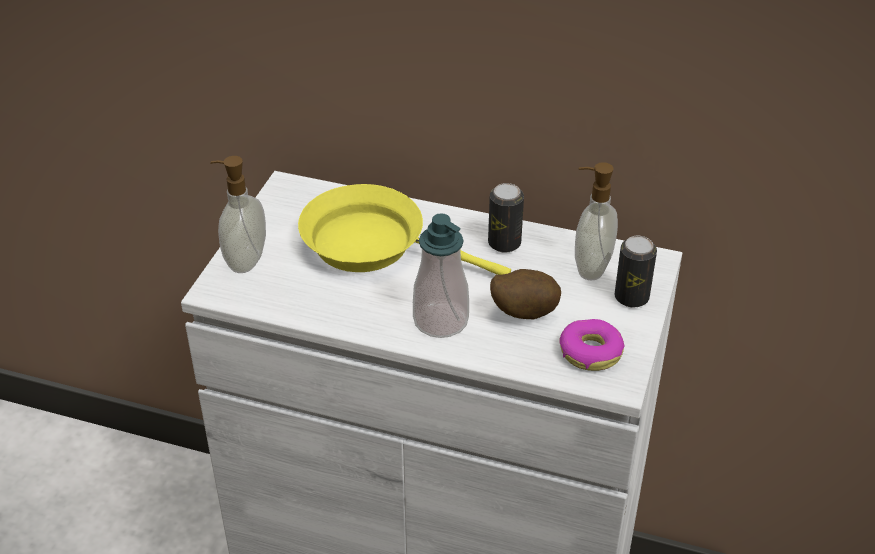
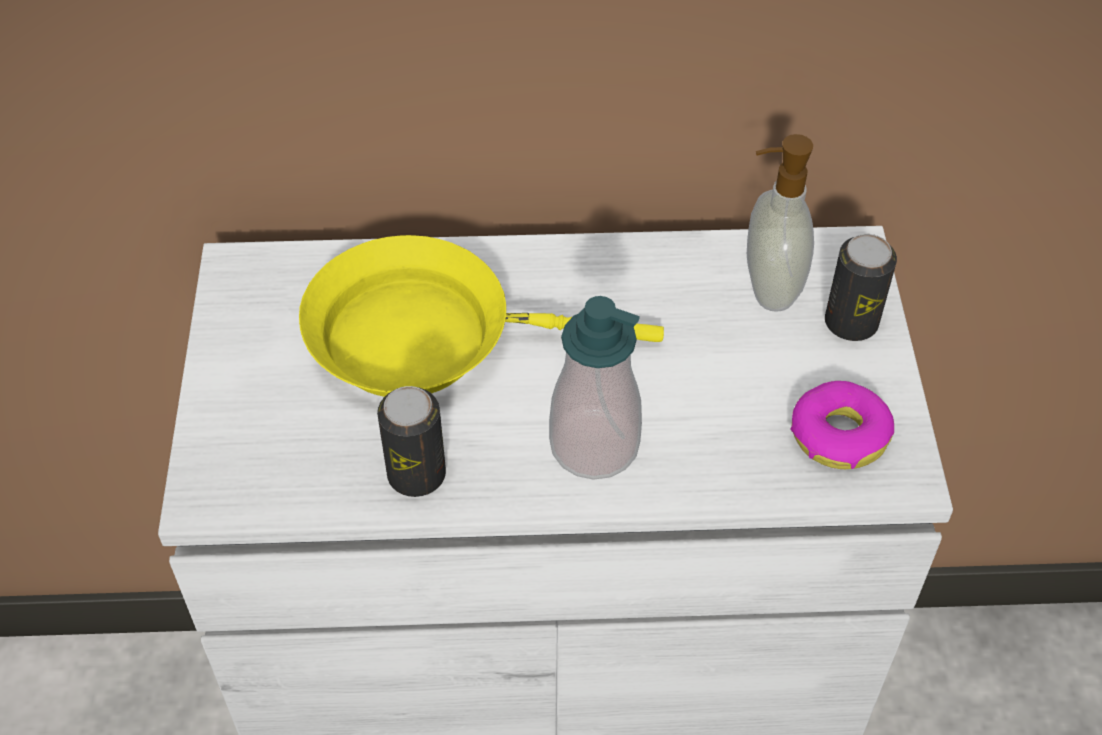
camera: 20 degrees left, 10 degrees up
soap dispenser [210,156,266,273] -> none
can [488,183,524,253] -> can moved to [377,386,446,497]
potato [490,269,561,319] -> none

